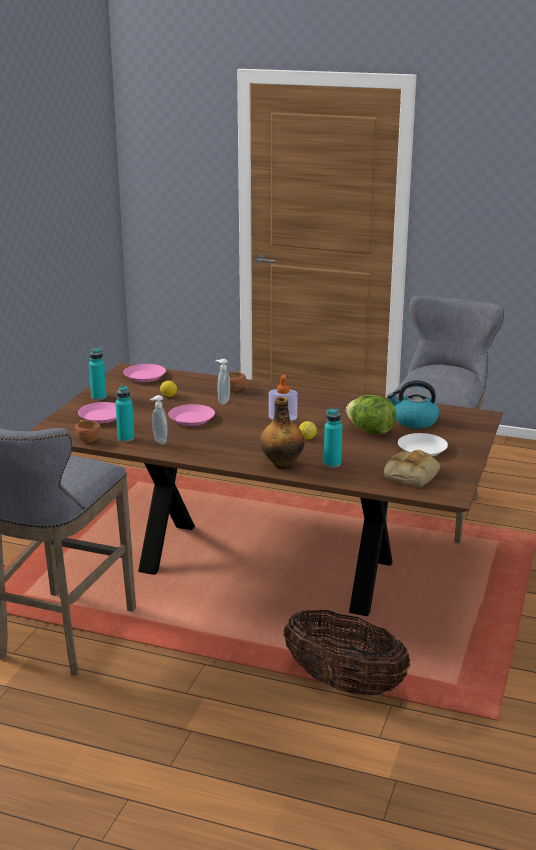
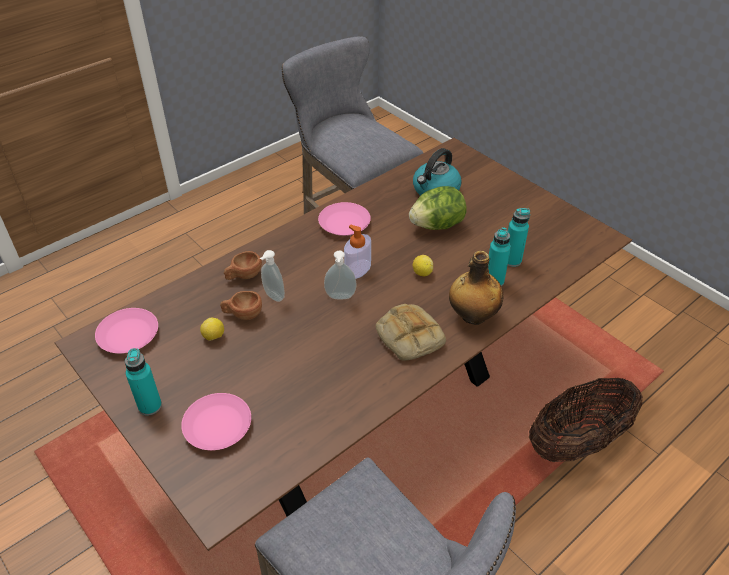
camera: 60 degrees left, 20 degrees up
brown cup [75,420,101,442] -> brown cup moved to [220,291,262,320]
turquoise bottle [115,385,134,442] -> turquoise bottle moved to [508,208,530,267]
soap dispenser [150,395,167,444] -> soap dispenser moved to [324,250,356,299]
pink plate [168,404,215,426] -> pink plate moved to [318,202,371,236]
bread [384,450,440,487] -> bread moved to [376,304,446,361]
white plate [398,433,448,457] -> none

